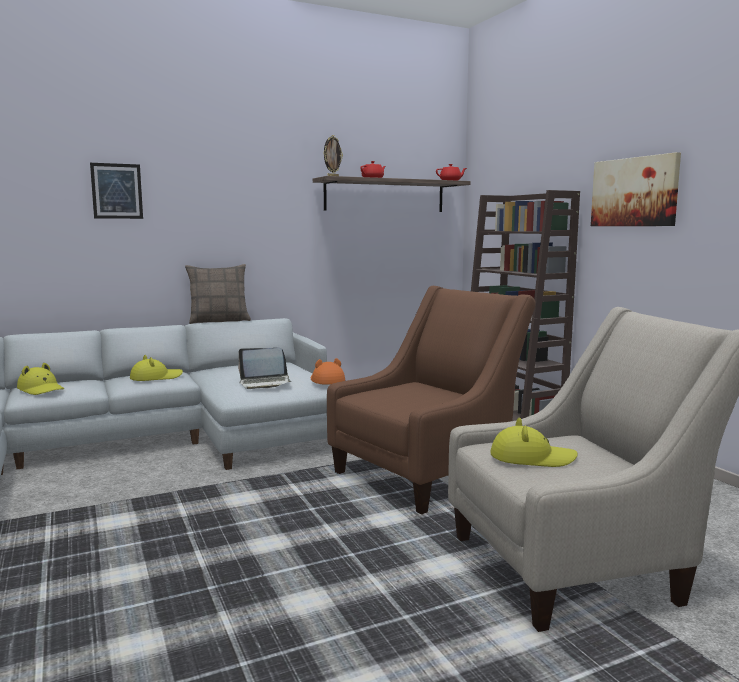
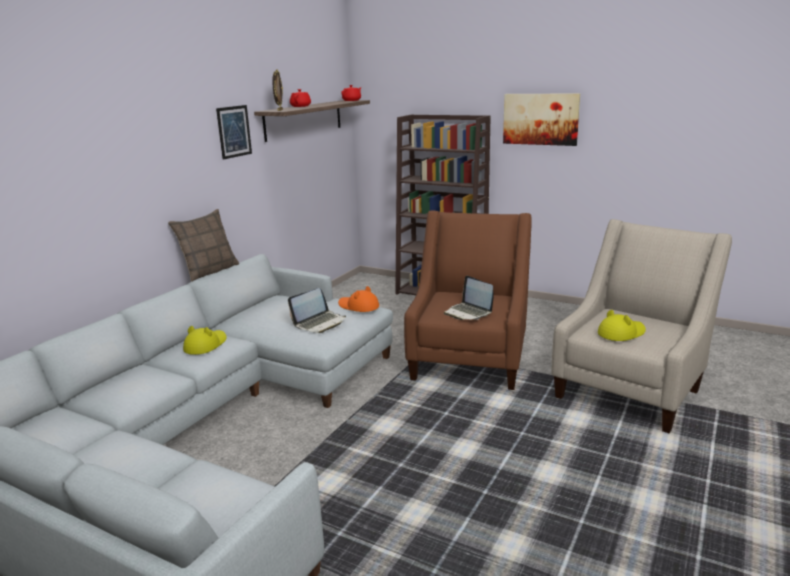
camera: 35 degrees left, 10 degrees up
yellow hat [17,363,64,395] -> none
picture [90,163,143,219] -> picture moved to [216,105,252,160]
none -> laptop [444,276,494,320]

